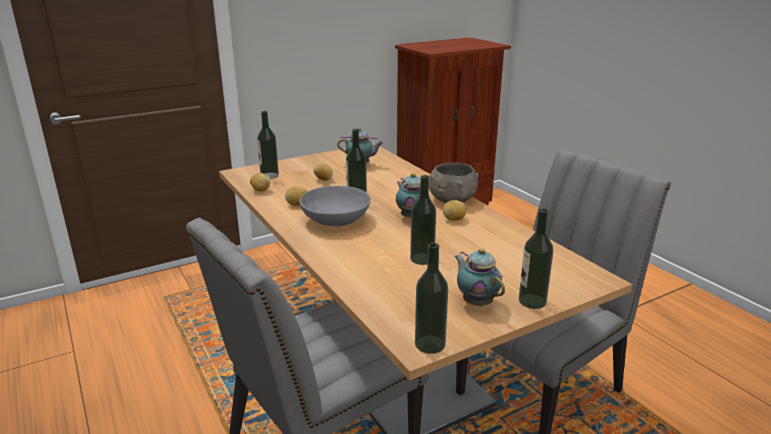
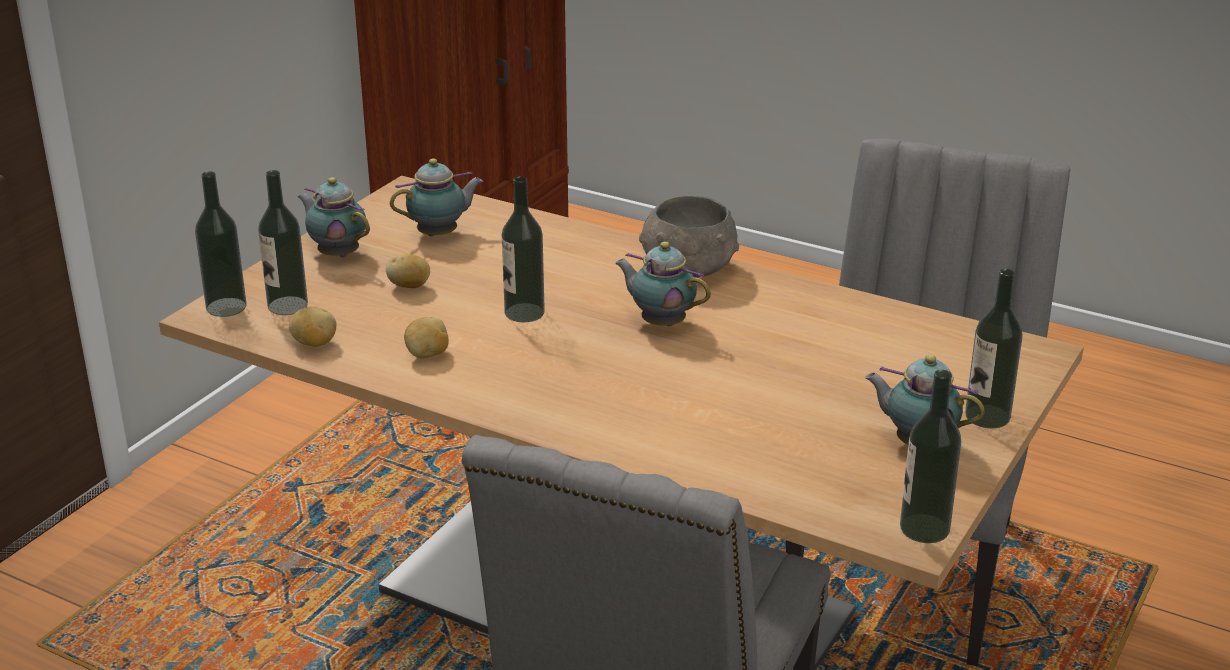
camera: 30 degrees left, 5 degrees up
grey bowl [299,186,371,226] -> none
bottle [410,175,436,265] -> bottle moved to [195,171,247,317]
potato [443,200,466,221] -> none
none -> teapot [297,177,370,257]

